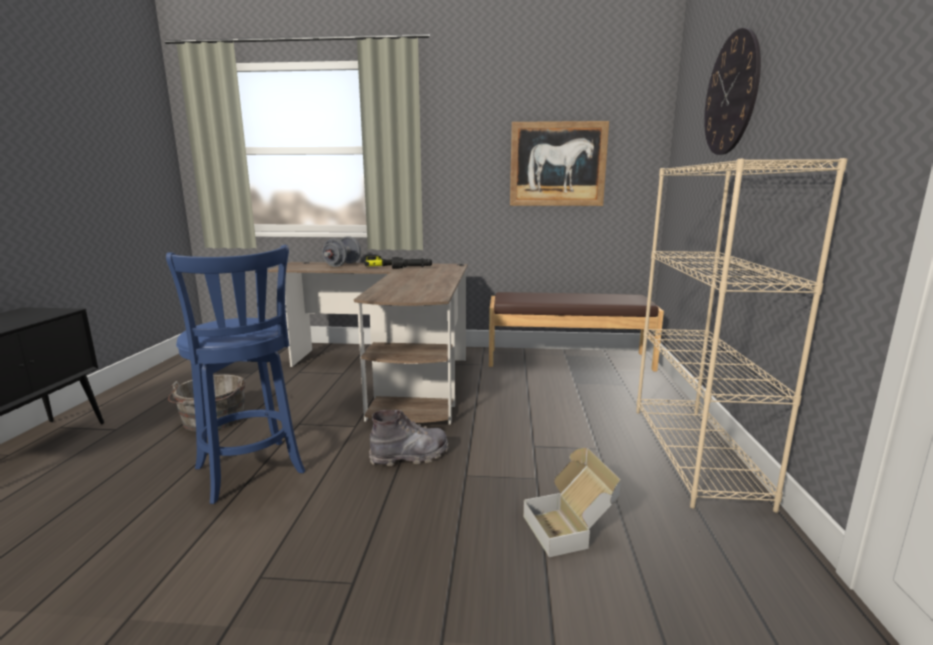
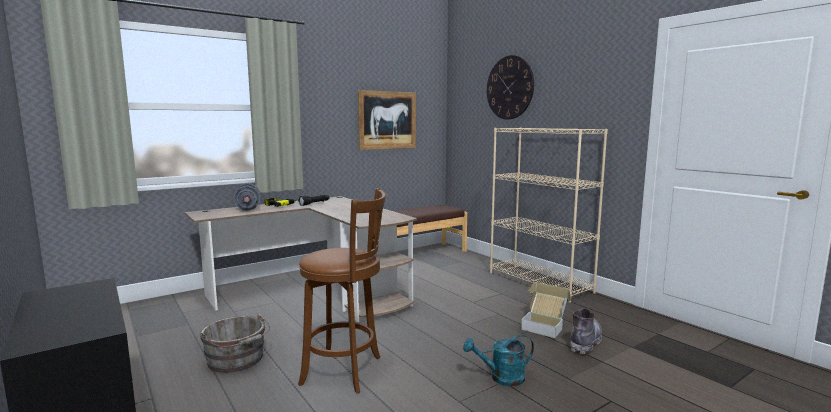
camera: 40 degrees left, 5 degrees down
blue stool [166,245,305,504] -> brown stool [298,188,386,394]
grey boot [369,410,448,466] -> grey boot moved to [570,308,602,354]
none -> turquoise watering can [463,335,534,386]

